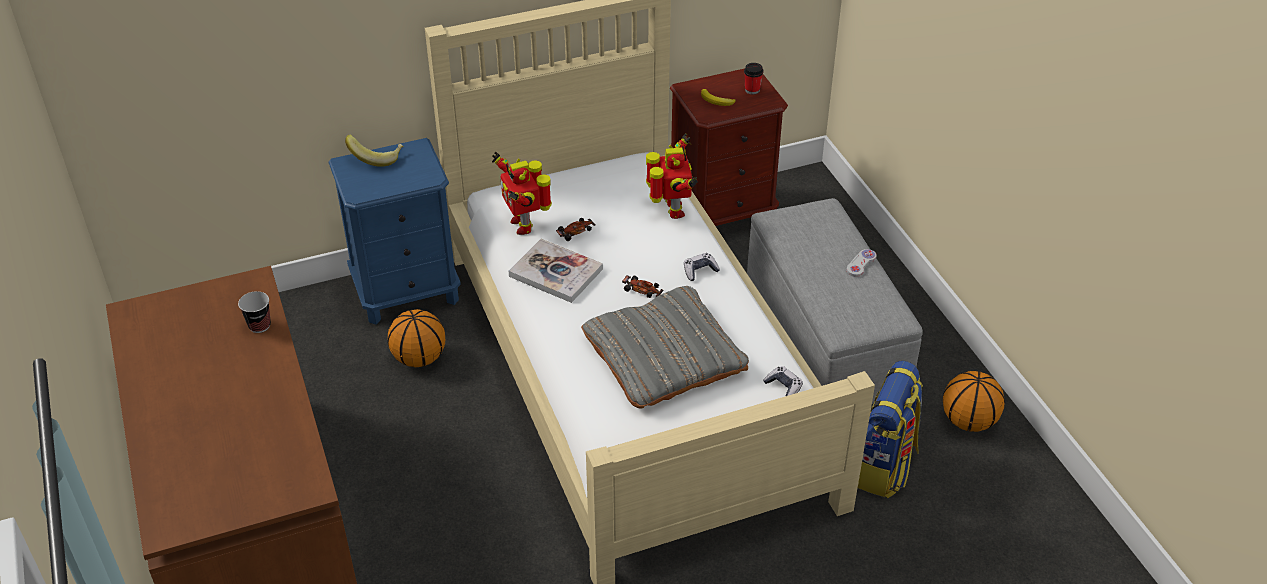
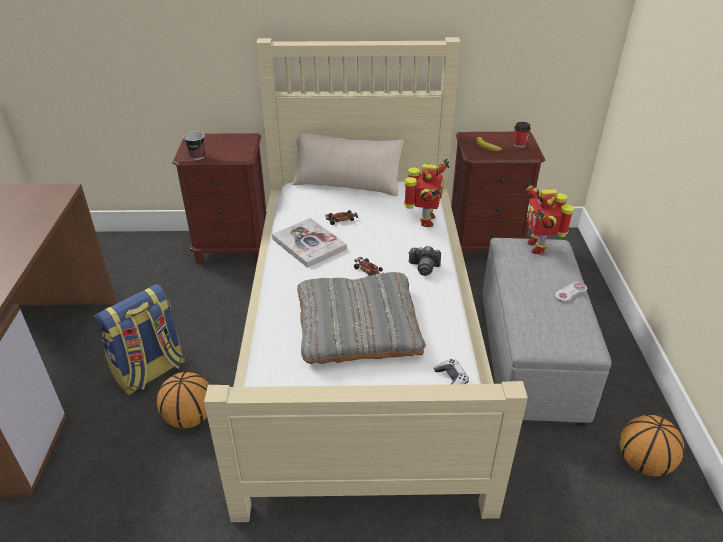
camera: 20 degrees right, 5 degrees down
cup [238,291,271,333] -> cup moved to [184,132,205,160]
blue nightstand [329,138,461,325] -> brown nightstand [172,133,267,265]
banana [345,135,404,167] -> none
basketball [388,309,445,367] -> basketball moved to [157,372,209,429]
toy robot [492,152,552,235] -> toy robot moved to [524,181,574,254]
game controller [684,253,720,281] -> camera [408,246,441,276]
backpack [858,361,923,498] -> backpack moved to [94,284,185,395]
none -> beige pillow [292,134,404,196]

